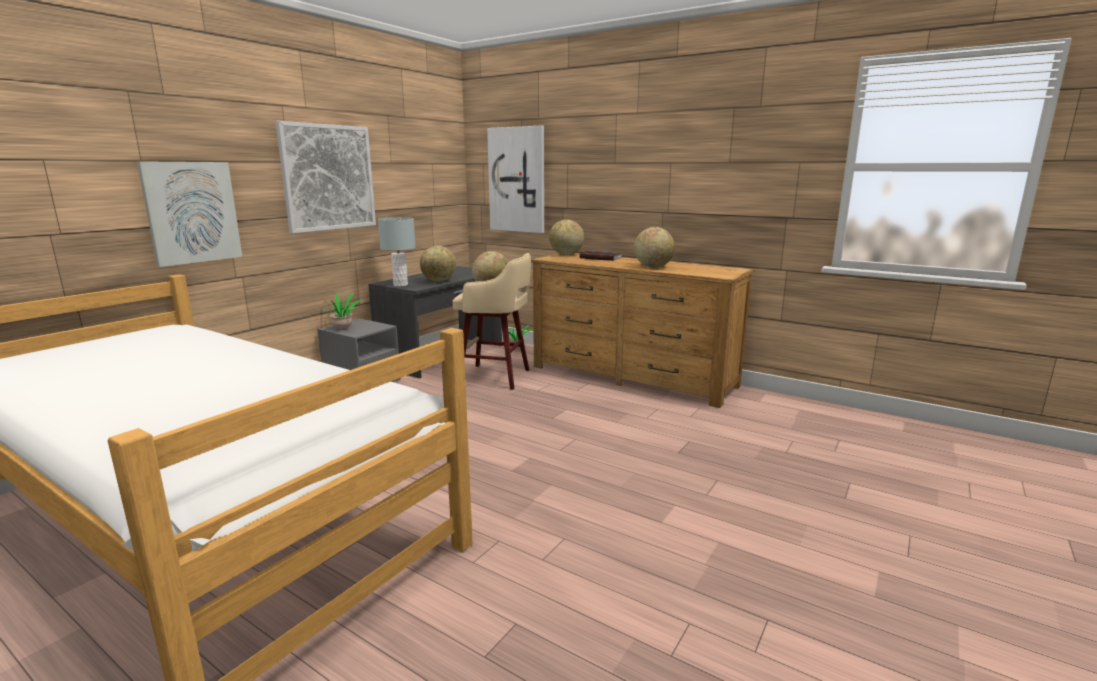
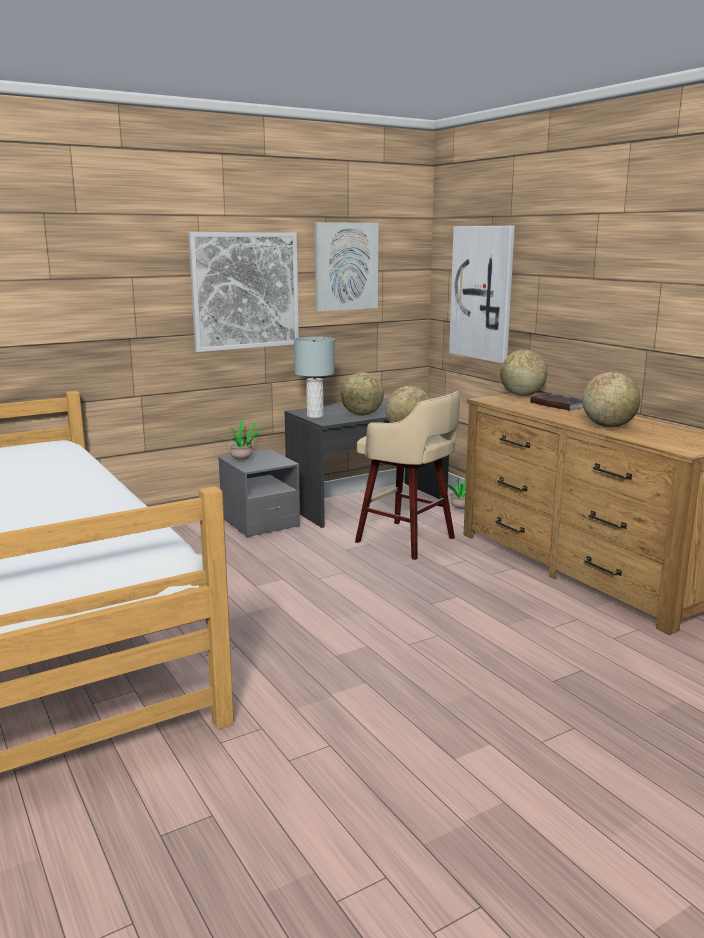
camera: 25 degrees right, 0 degrees up
picture [137,161,242,267] -> picture moved to [315,222,379,312]

